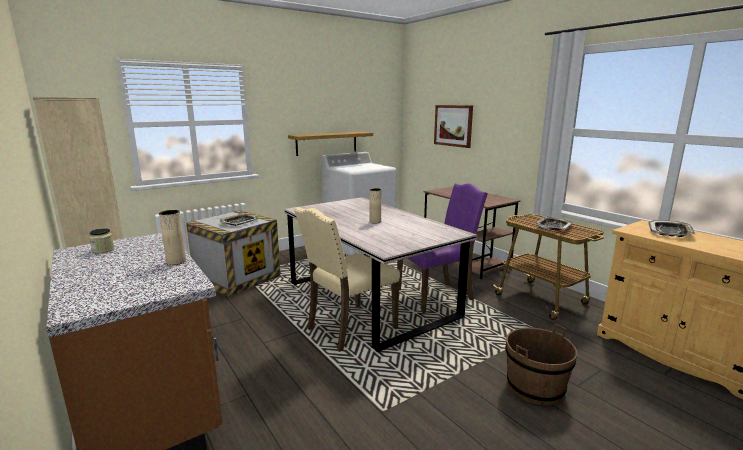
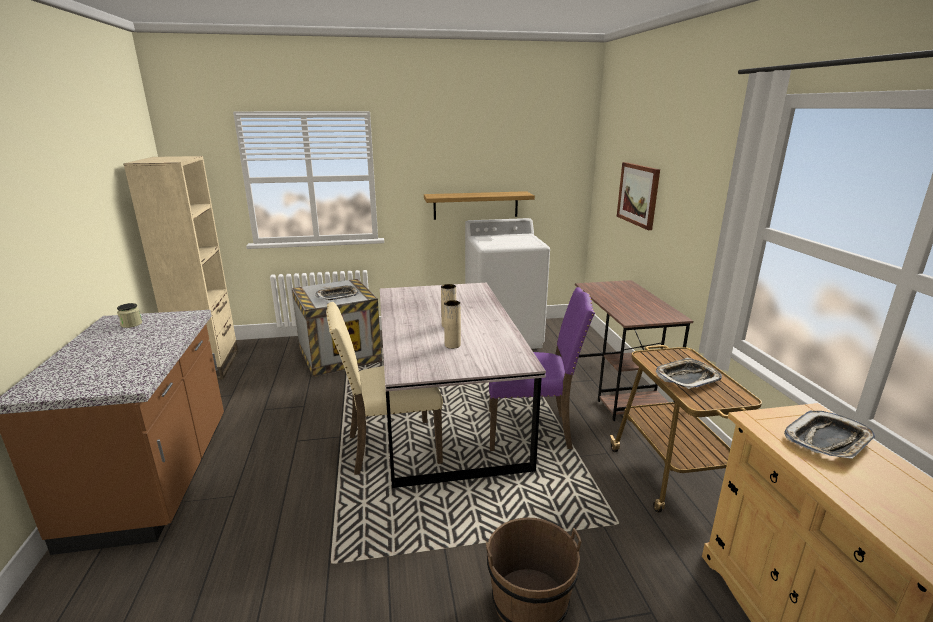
camera: 25 degrees right, 5 degrees up
beige vase [159,210,186,265] -> beige vase moved to [444,300,461,349]

